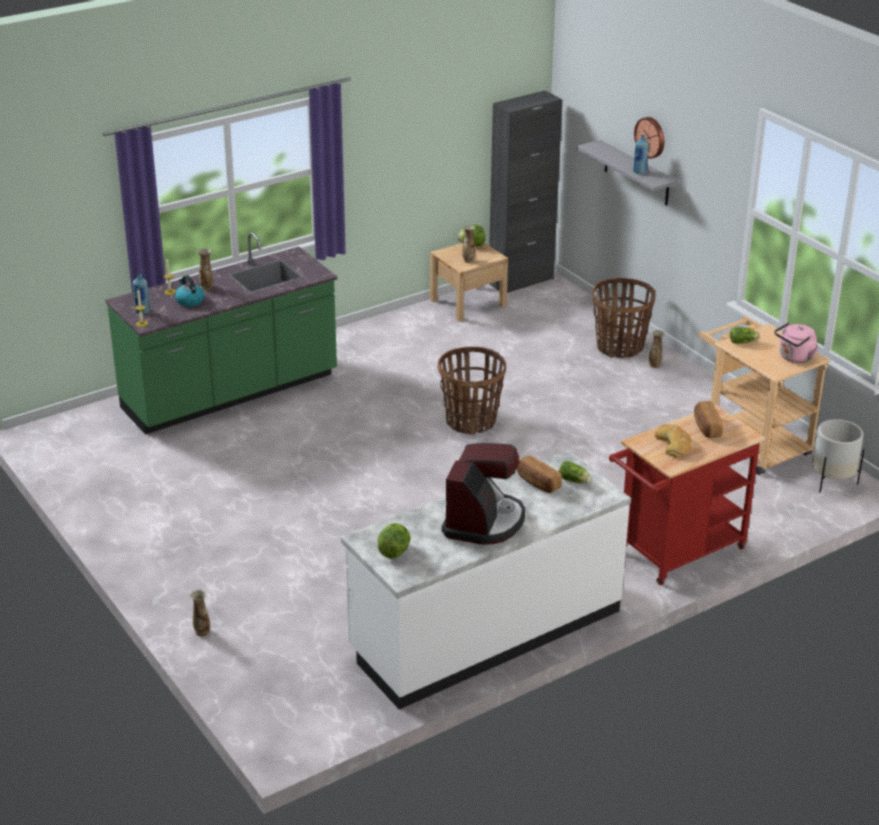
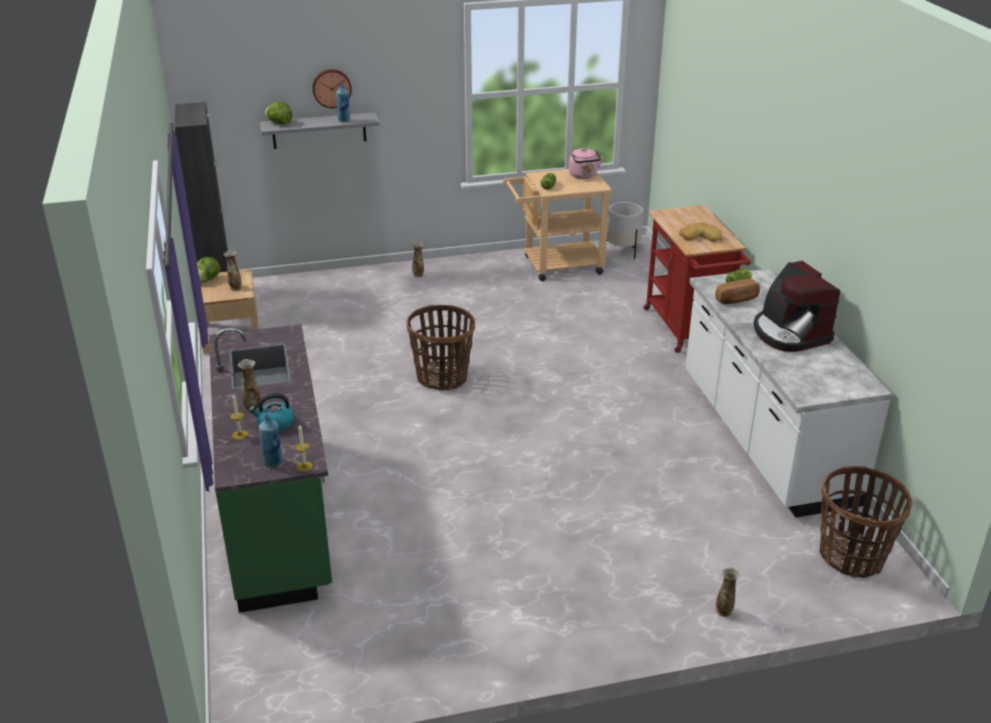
camera: 70 degrees left, 0 degrees up
lettuce [378,523,411,559] -> lettuce moved to [265,101,292,124]
coffee machine [442,443,525,545] -> coffee machine turned 150 degrees counterclockwise [754,261,840,352]
basket [592,278,656,358] -> basket moved to [820,466,912,578]
bread [694,401,723,438] -> none

